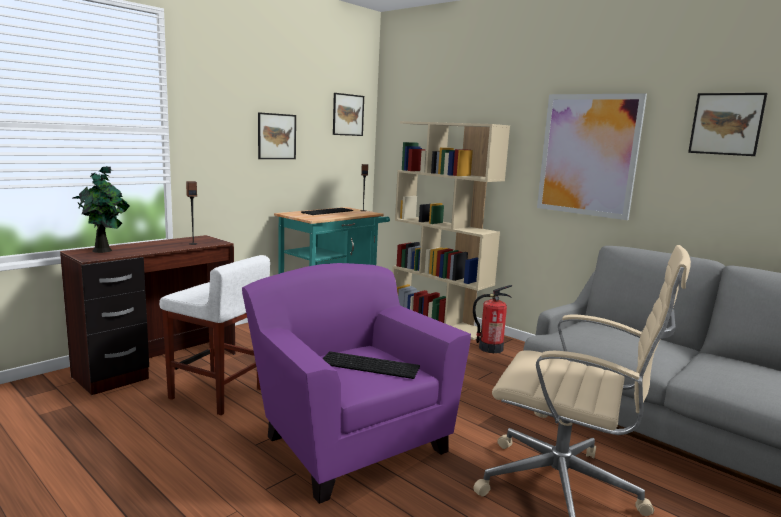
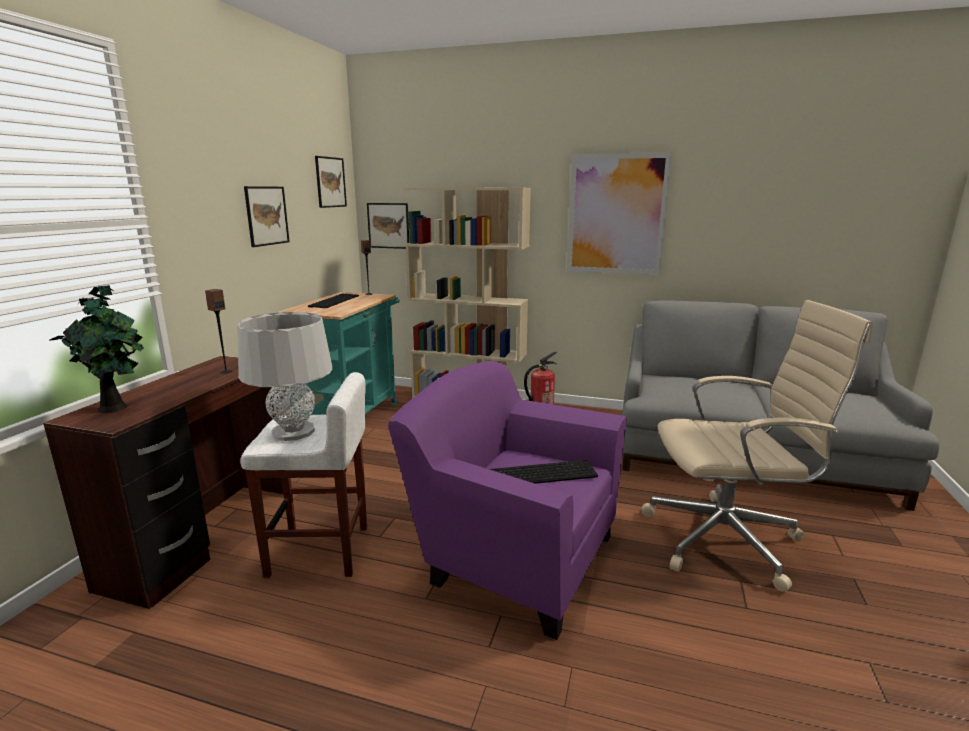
camera: 25 degrees left, 5 degrees up
picture [688,93,768,156] -> picture moved to [367,203,409,249]
none -> grey table lamp [237,312,332,441]

